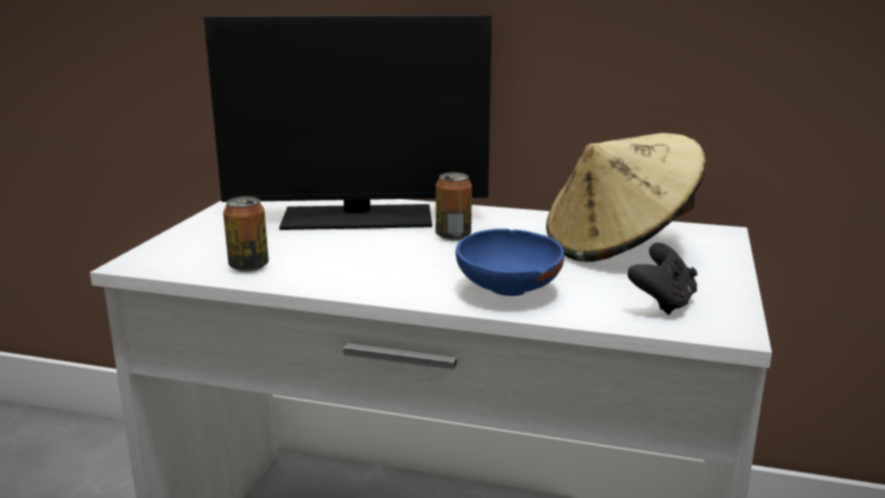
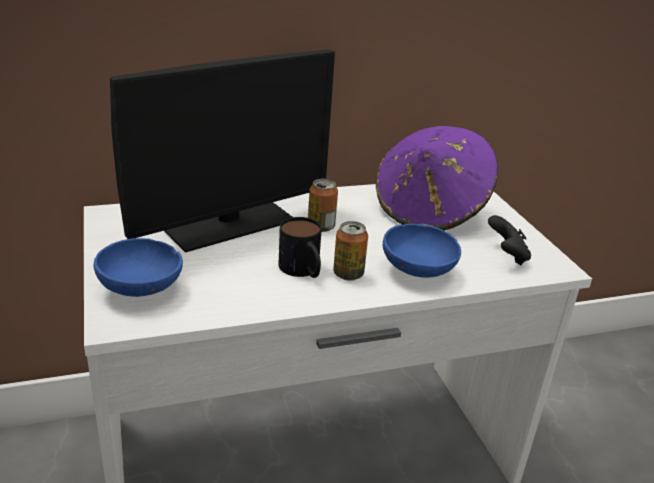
camera: 35 degrees left, 10 degrees up
can [223,196,269,272] -> can moved to [333,221,368,281]
beige hat [546,133,706,262] -> purple hat [376,126,498,231]
none -> blue bowl [94,238,183,297]
none -> mug [279,217,322,278]

